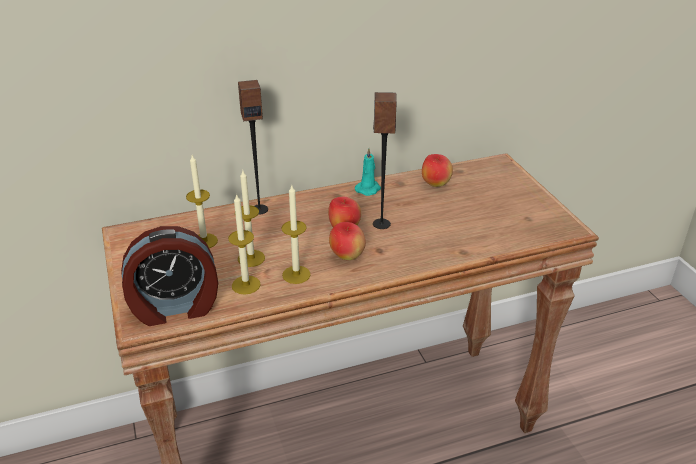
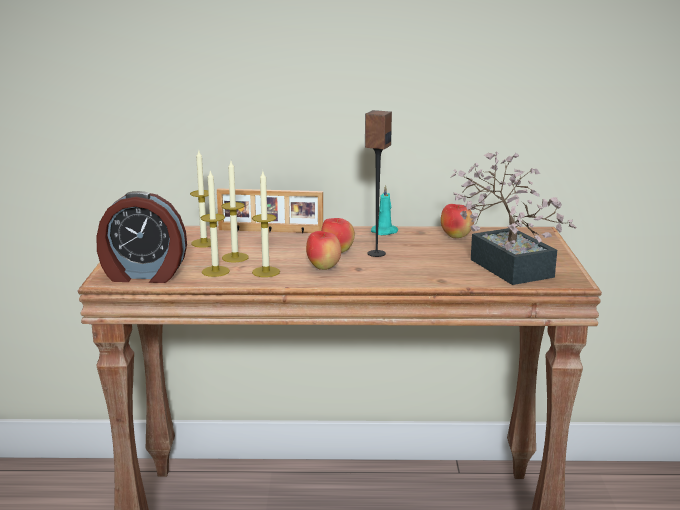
camera: 20 degrees right, 15 degrees down
speaker [238,80,268,215] -> picture frame [217,188,323,234]
none -> potted plant [450,151,576,285]

